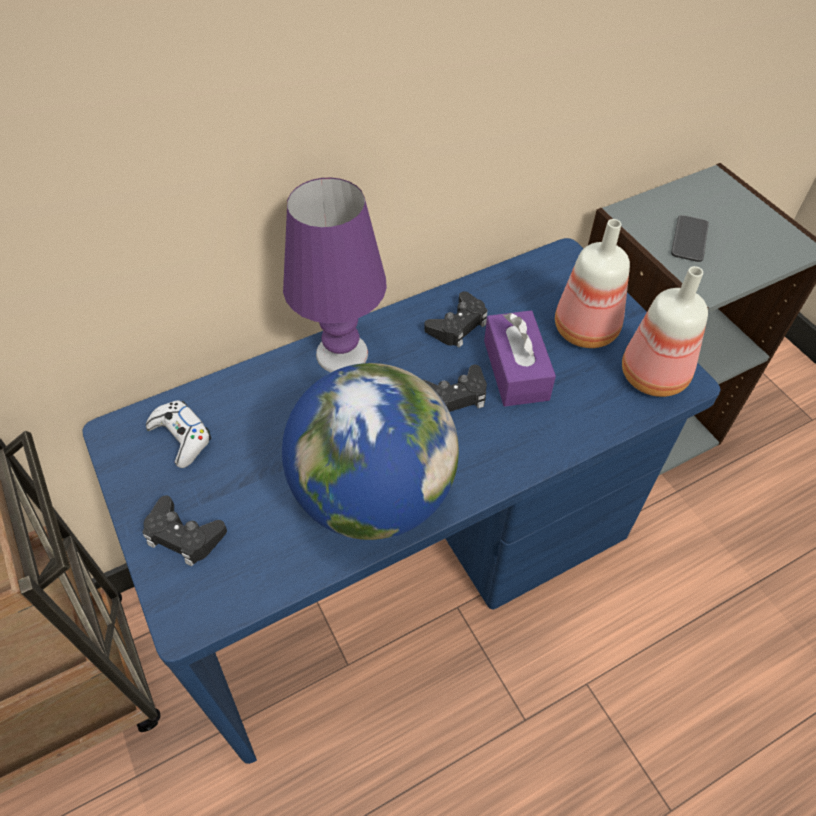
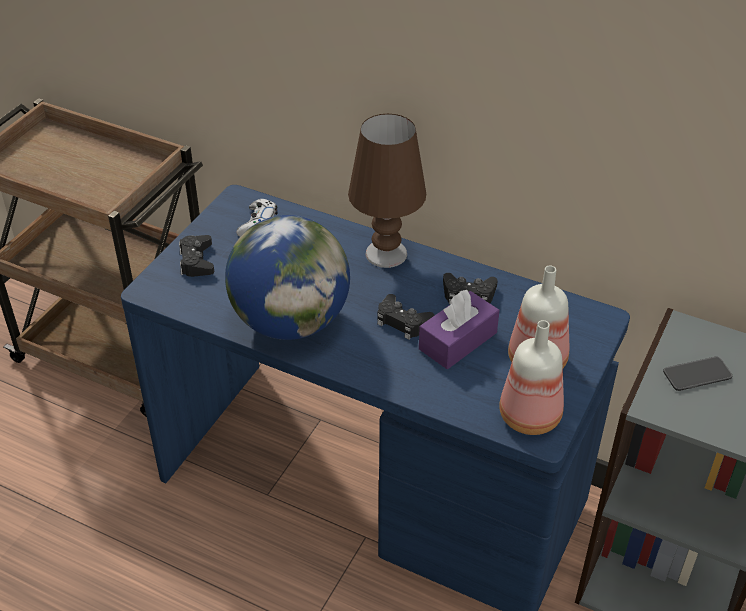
camera: 55 degrees right, 10 degrees down
purple table lamp [283,177,387,372] -> brown table lamp [348,114,426,268]

